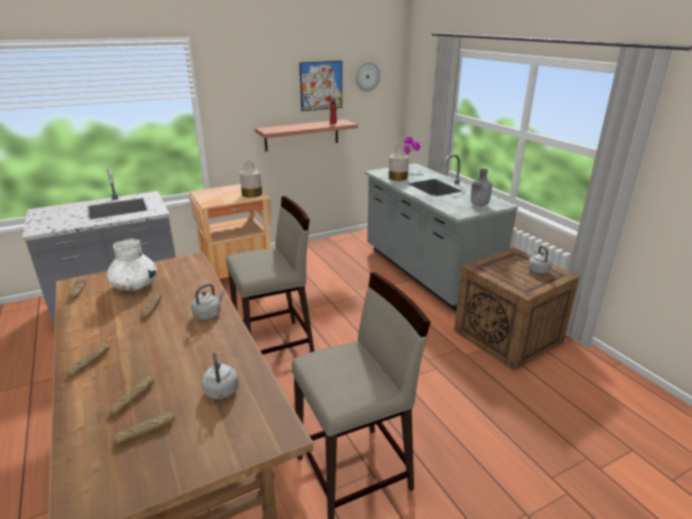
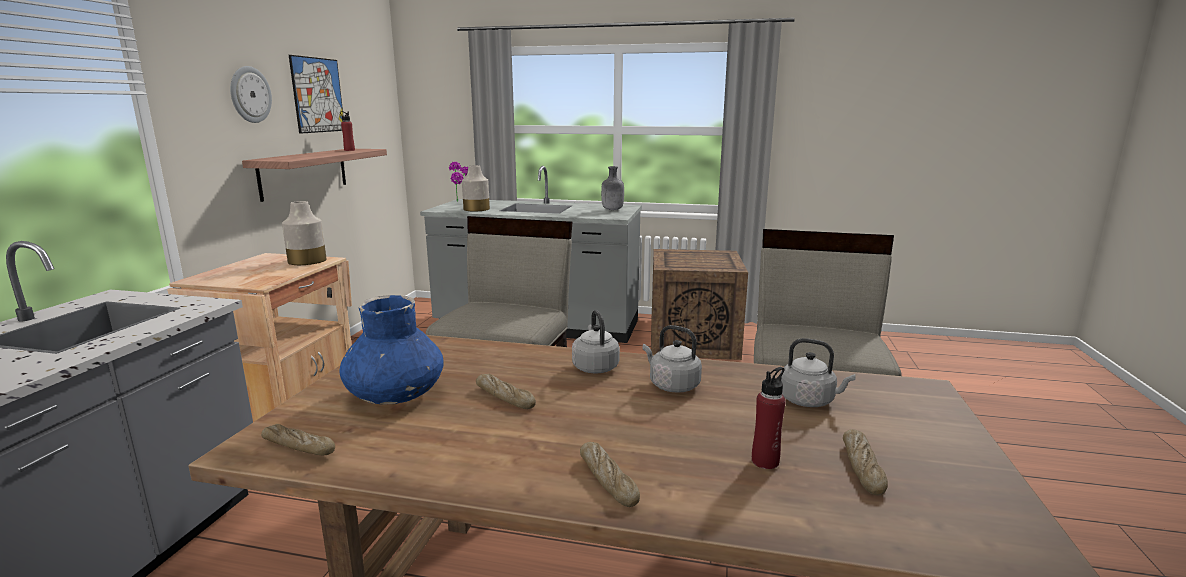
camera: 50 degrees left, 10 degrees down
white vase [107,238,157,291] -> blue vase [339,295,444,404]
bread [109,376,154,415] -> red bottle [752,367,786,469]
wall clock [355,61,380,92] -> wall clock moved to [230,66,272,123]
grey kettle [528,246,552,274] -> grey kettle moved to [642,325,702,393]

